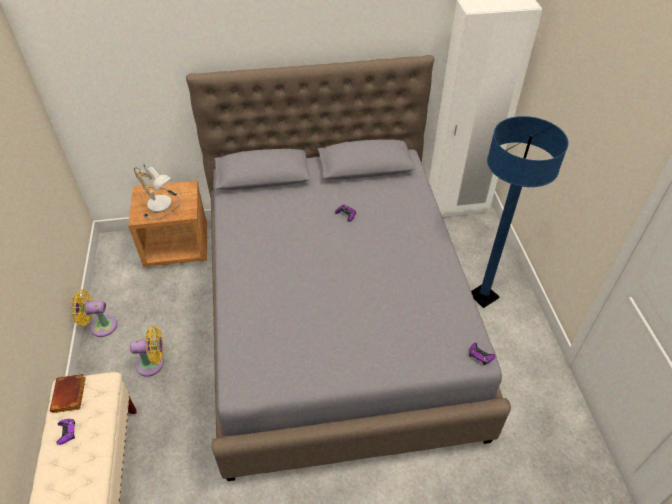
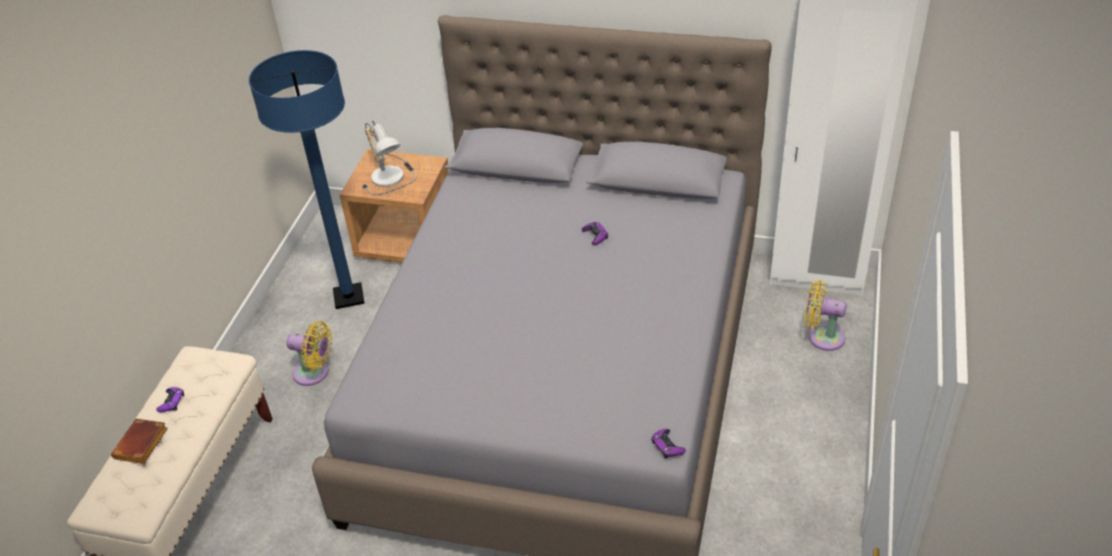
camera: 25 degrees right, 5 degrees down
brown book [50,374,86,413] -> brown book moved to [111,419,168,464]
yellow fan [71,290,117,337] -> yellow fan moved to [804,280,847,351]
blue floor lamp [471,116,569,308] -> blue floor lamp moved to [249,50,365,309]

